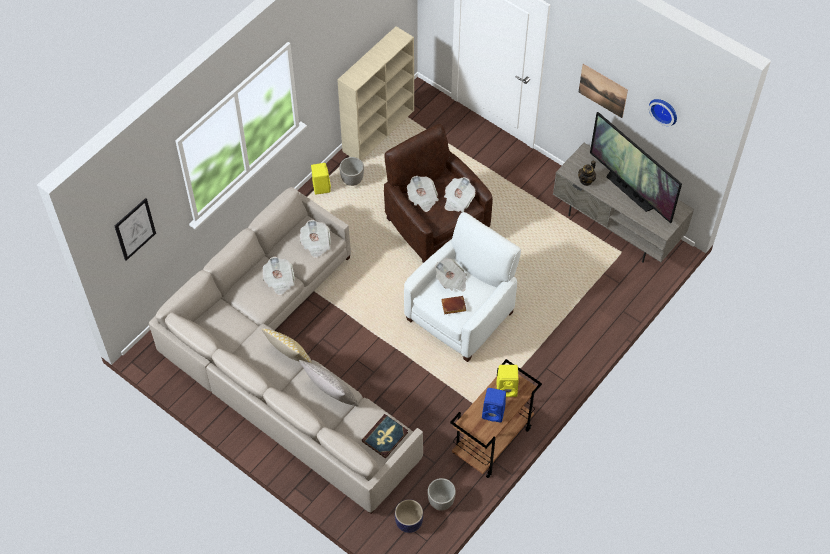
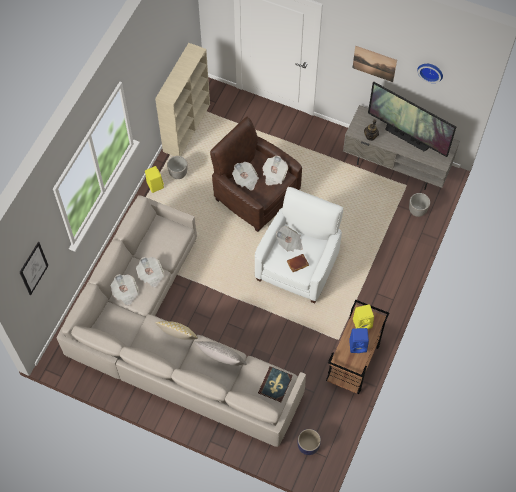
camera: 15 degrees left, 5 degrees up
newspaper [300,220,331,258] -> newspaper moved to [110,274,139,306]
planter [427,478,456,511] -> planter moved to [409,193,430,217]

